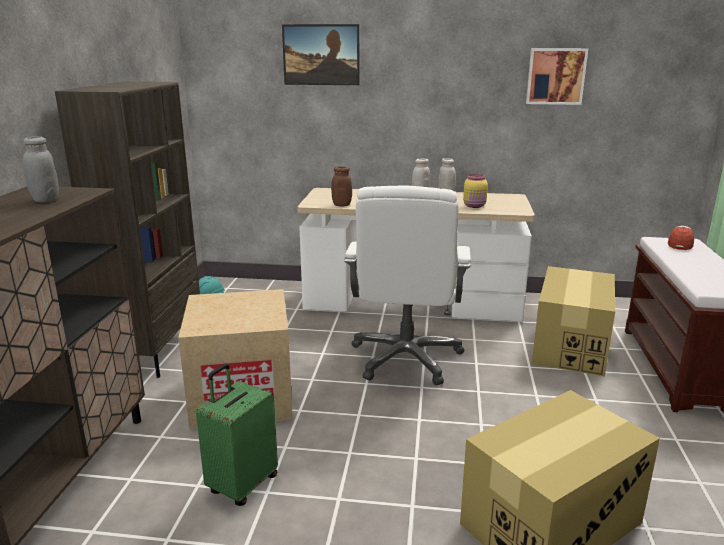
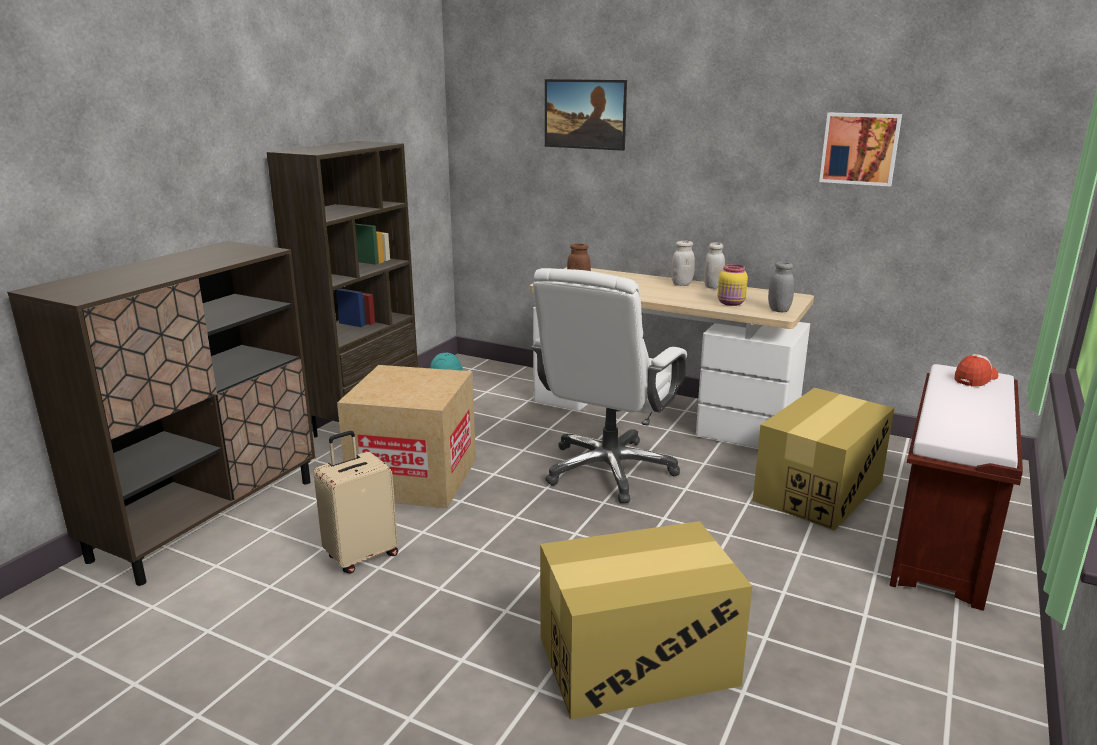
camera: 20 degrees right, 0 degrees up
grey jar [23,136,59,203] -> grey jar moved to [768,262,794,312]
green suitcase [196,364,278,506] -> beige suitcase [313,431,398,574]

